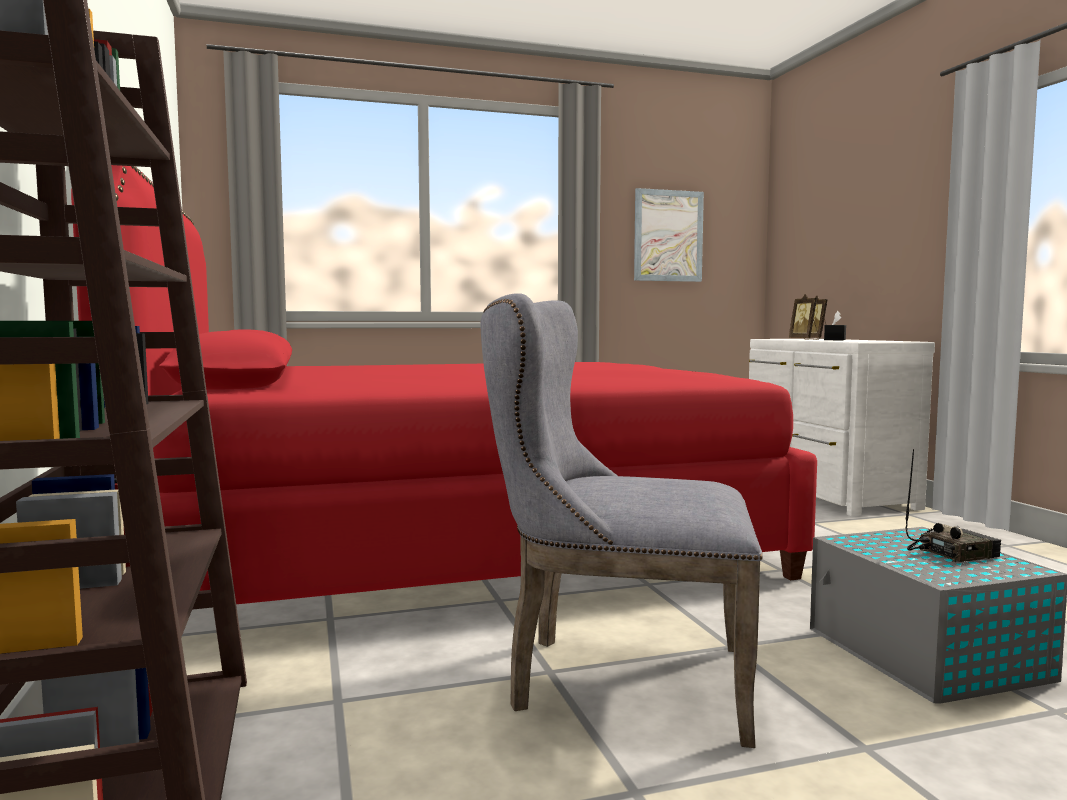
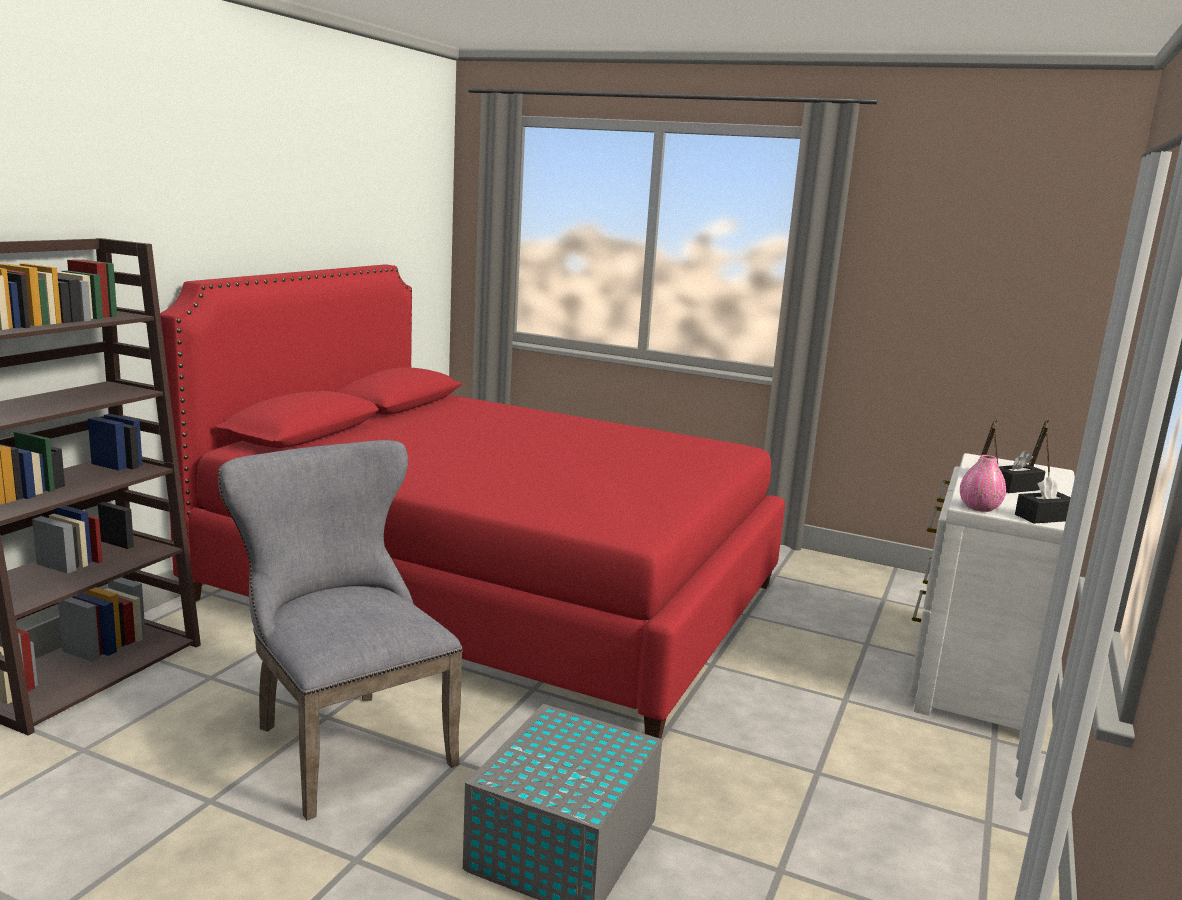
camera: 40 degrees right, 10 degrees up
picture [634,188,704,282] -> none
radio [906,449,1001,562] -> none
none -> pink vase [960,455,1006,512]
none -> black tissue box [1015,476,1071,524]

